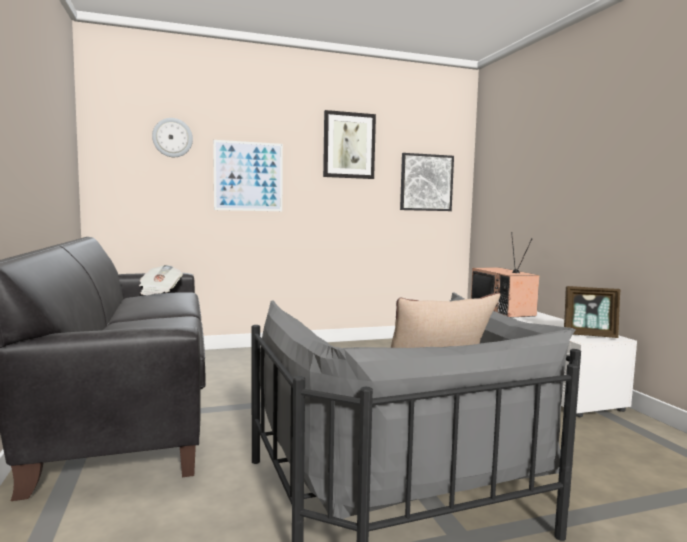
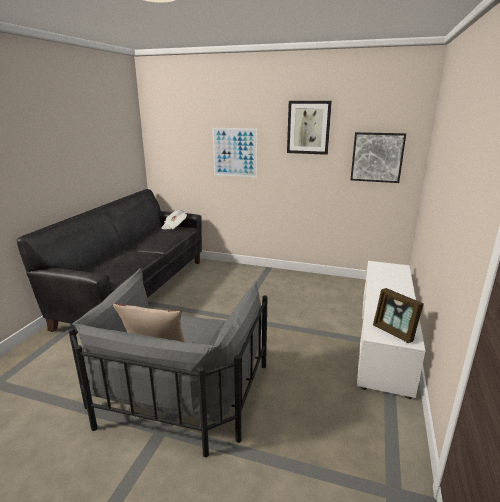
camera: 35 degrees right, 15 degrees up
wall clock [152,118,193,157] -> none
television [471,232,539,317] -> none

